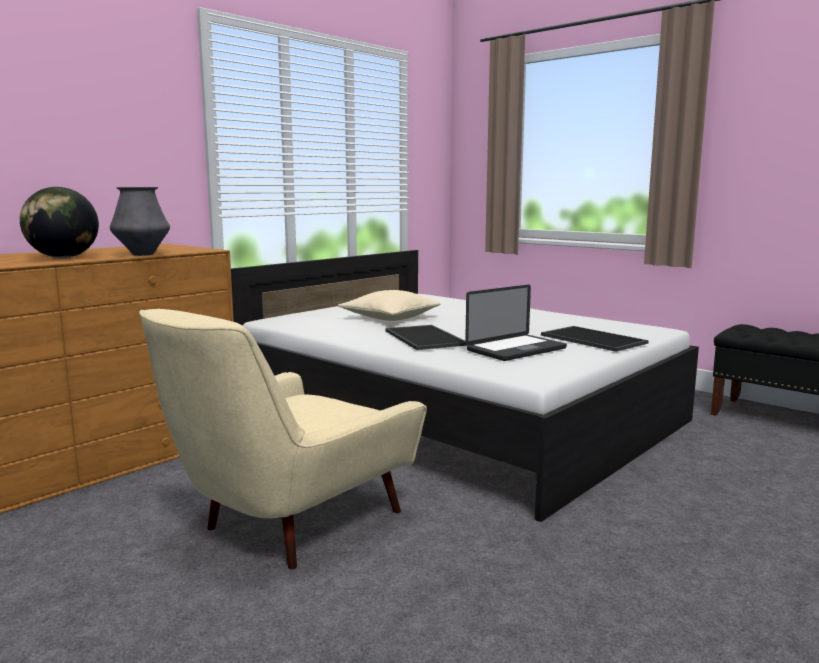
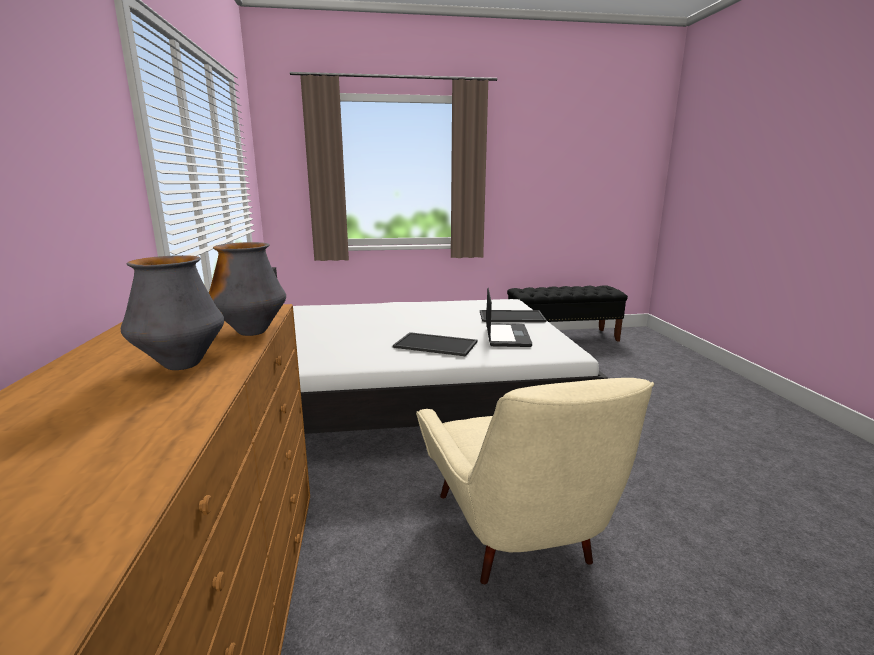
camera: 50 degrees left, 5 degrees up
globe [20,187,99,258] -> vase [121,255,224,370]
beige pillow [338,290,441,321] -> none

